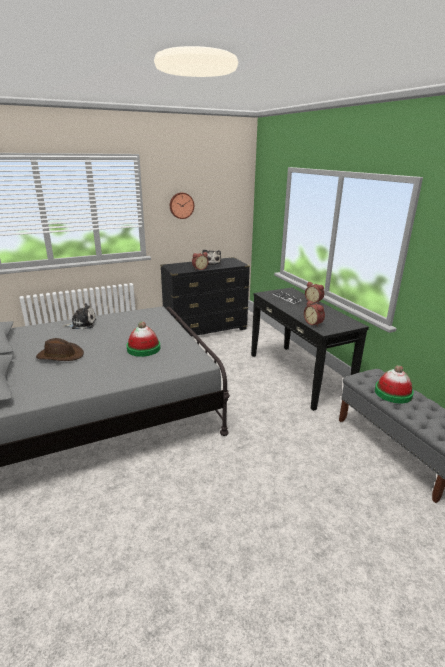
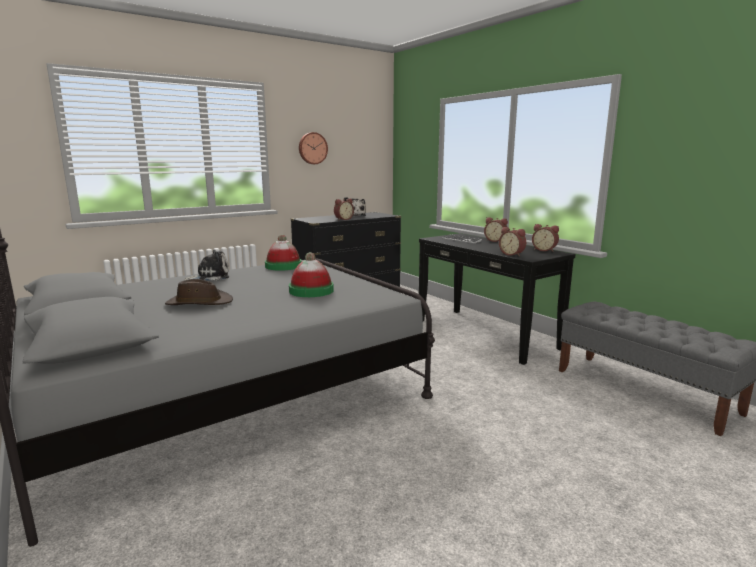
camera: 10 degrees left, 10 degrees down
hat [375,365,414,404] -> hat moved to [265,234,302,271]
none -> alarm clock [532,224,559,252]

